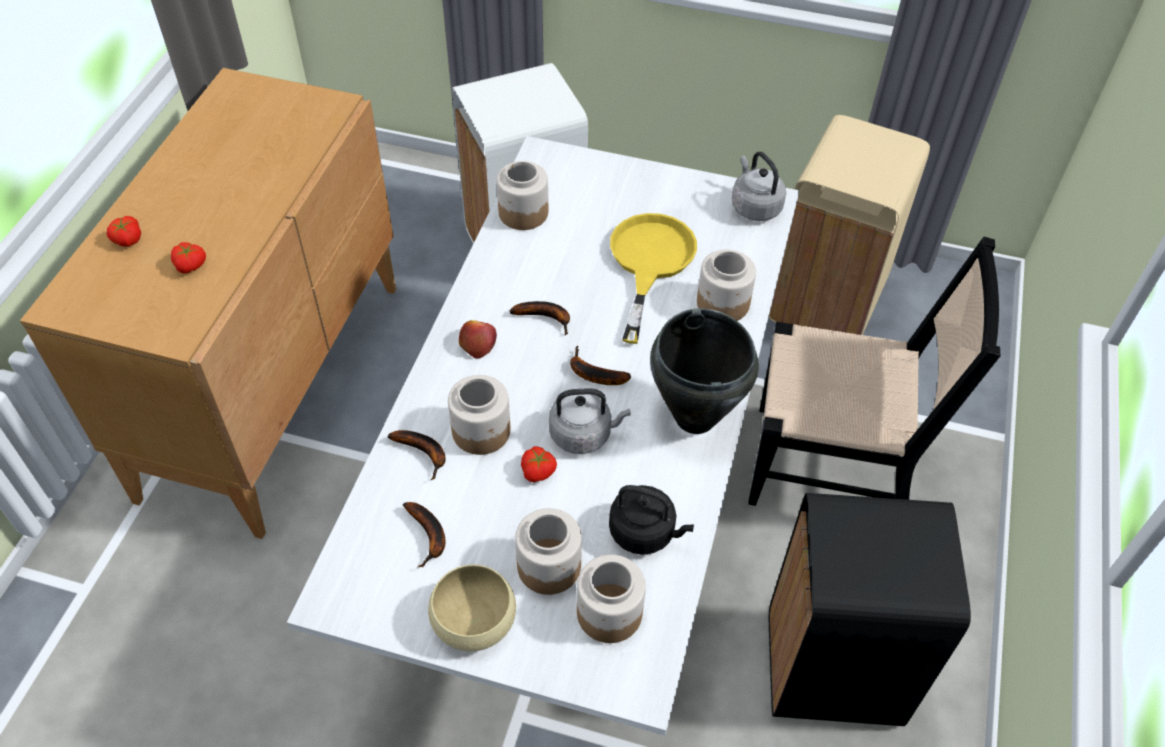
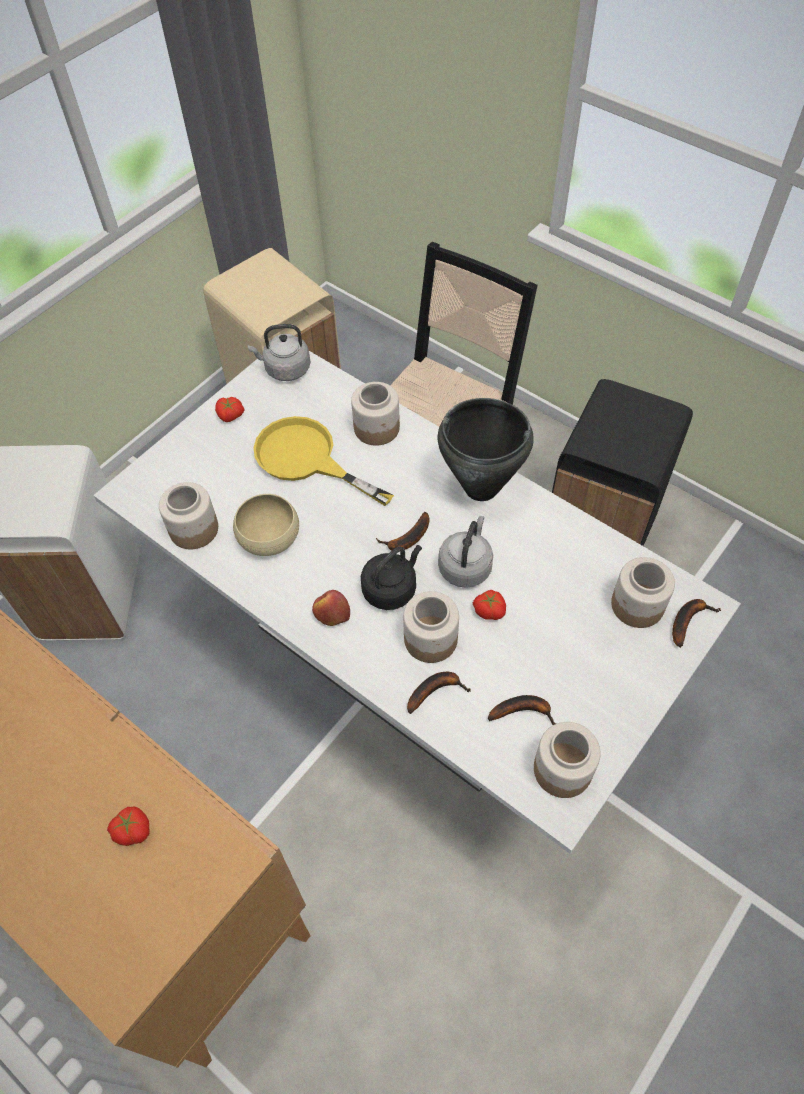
camera: 65 degrees left, 5 degrees up
tomato [107,216,141,247] -> tomato moved to [215,397,244,422]
beige bowl [428,564,516,651] -> beige bowl moved to [233,494,299,556]
banana [510,301,570,335] -> banana moved to [672,599,721,648]
jar [515,508,582,595] -> jar moved to [534,722,601,798]
black kettle [609,485,694,555] -> black kettle moved to [361,545,422,610]

